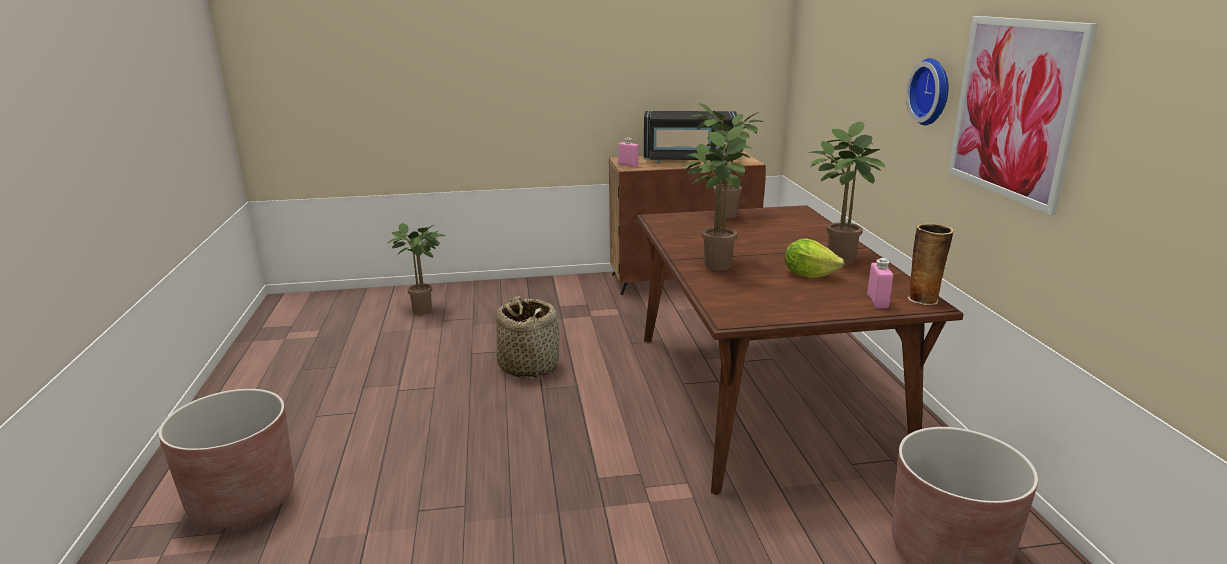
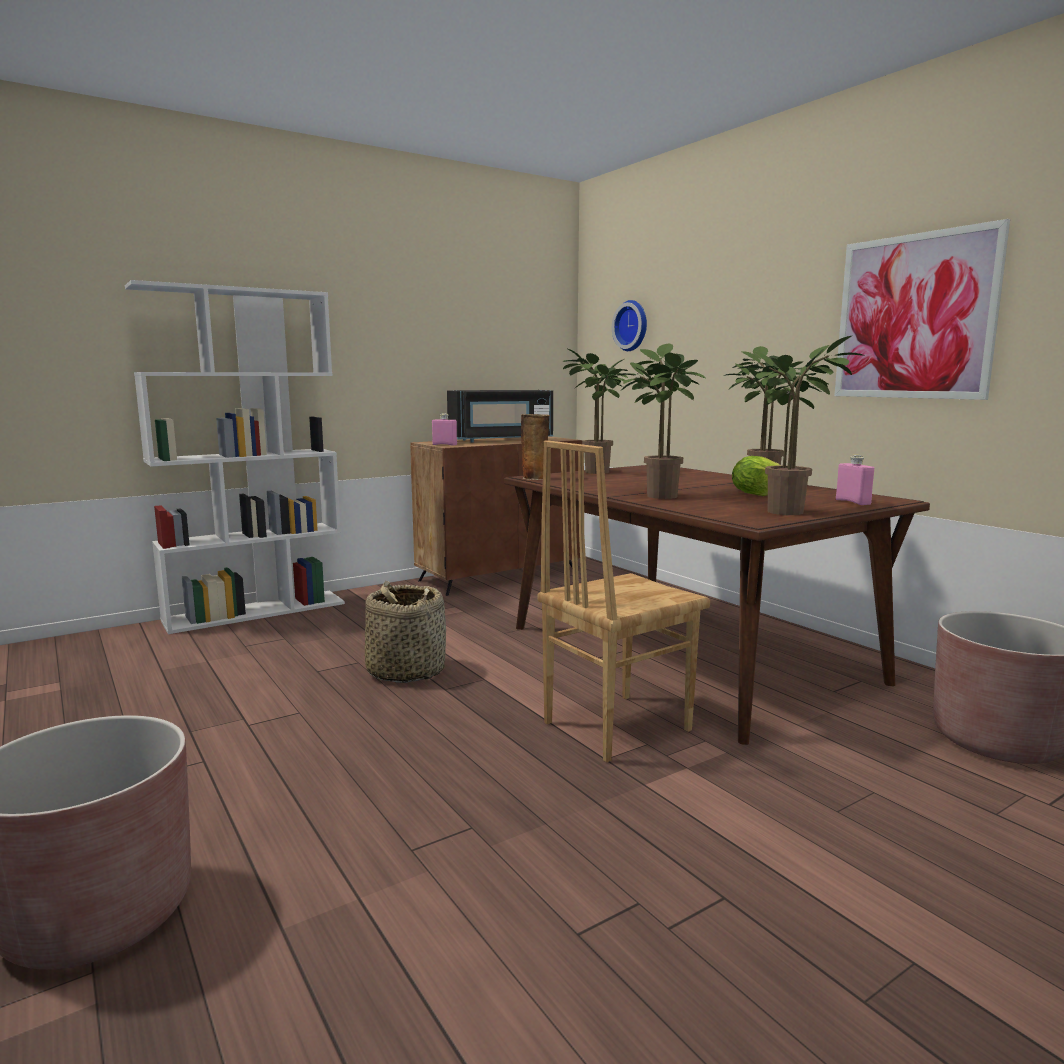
camera: 25 degrees left, 10 degrees down
potted plant [387,223,445,314] -> potted plant moved to [737,336,865,515]
wall clock [906,58,949,125] -> wall clock moved to [612,300,647,351]
vase [908,223,954,305] -> vase moved to [521,414,550,480]
none -> white bookcase [125,280,345,634]
none -> brown chair [538,440,710,762]

